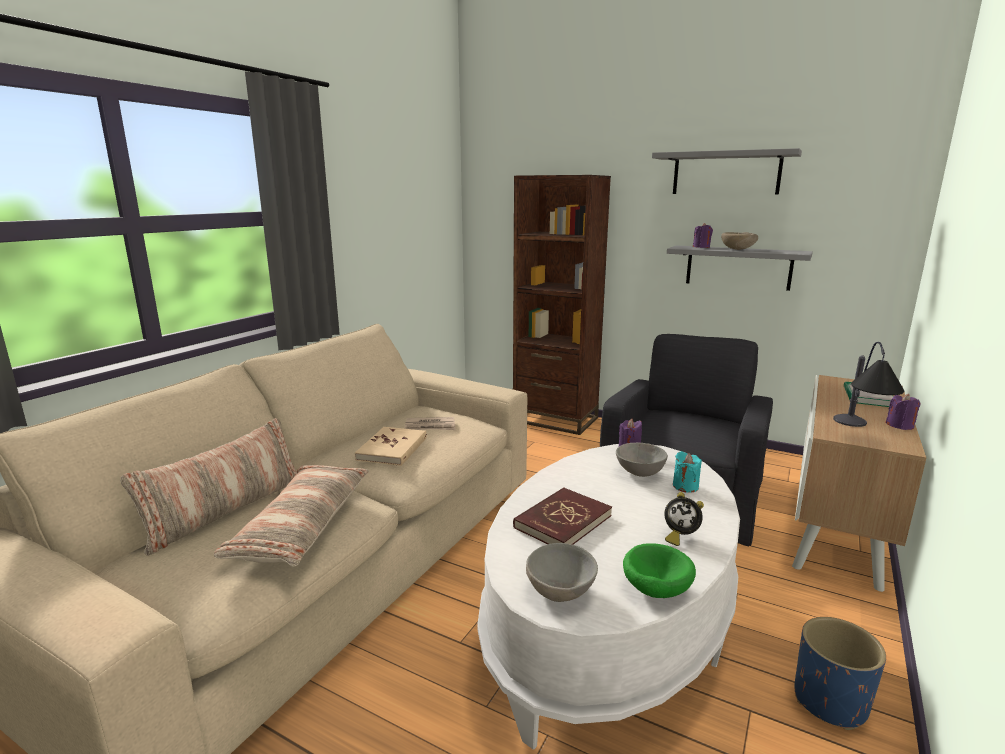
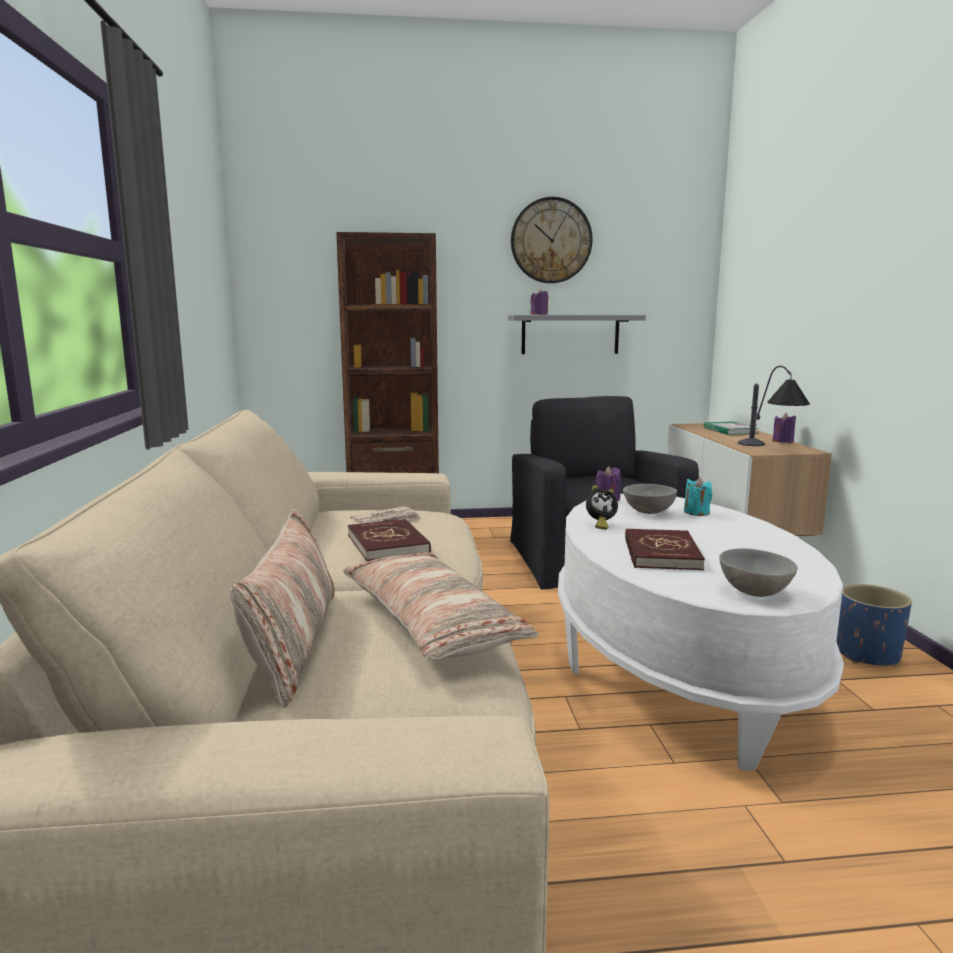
camera: 35 degrees left, 5 degrees down
beige book [355,427,427,466] -> red book [348,519,431,561]
green bowl [623,543,696,598] -> none
grey shelf [652,148,802,194] -> wall clock [511,197,593,283]
alarm clock [664,492,704,546] -> alarm clock moved to [586,485,618,530]
beige bowl [721,232,758,250] -> none

